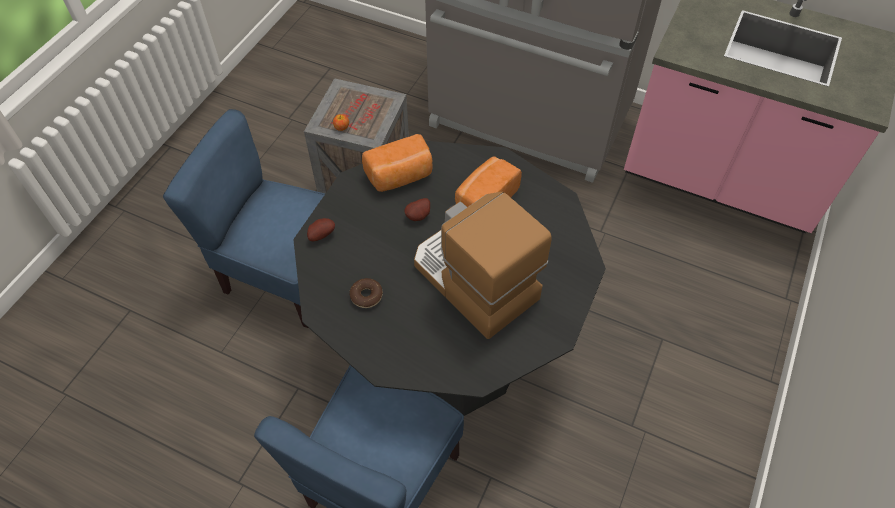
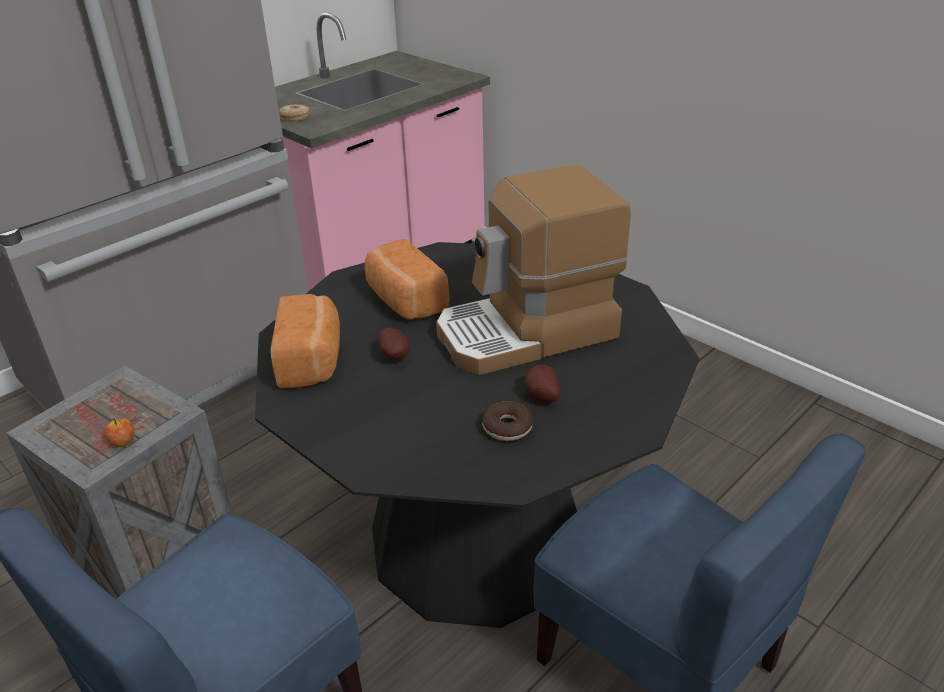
camera: 70 degrees left, 20 degrees down
potato [307,218,335,241] -> potato moved to [524,365,561,403]
none -> donut [279,104,310,122]

